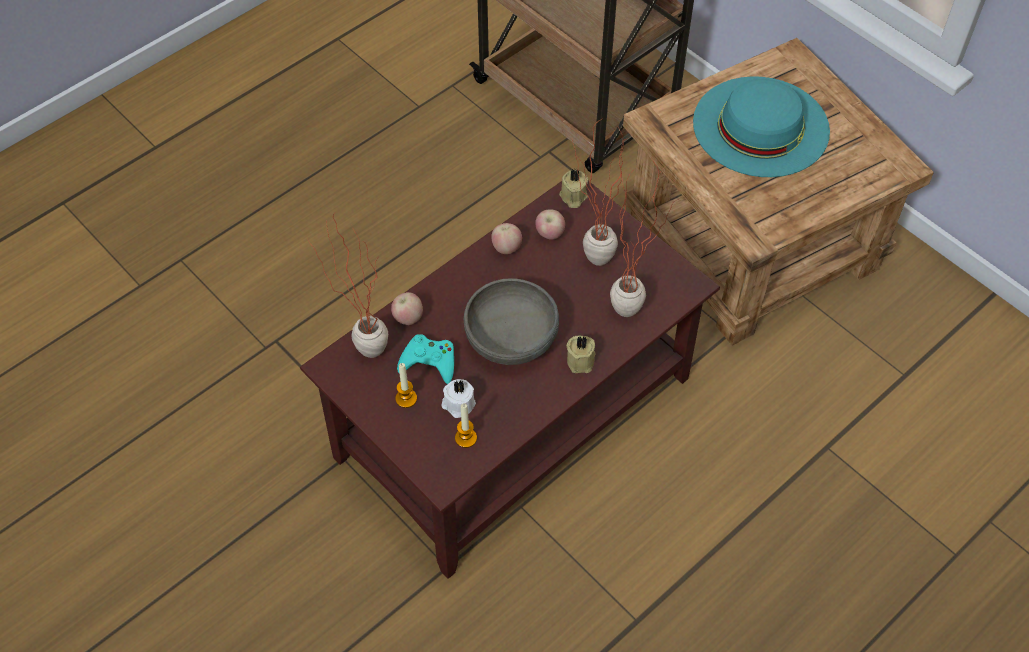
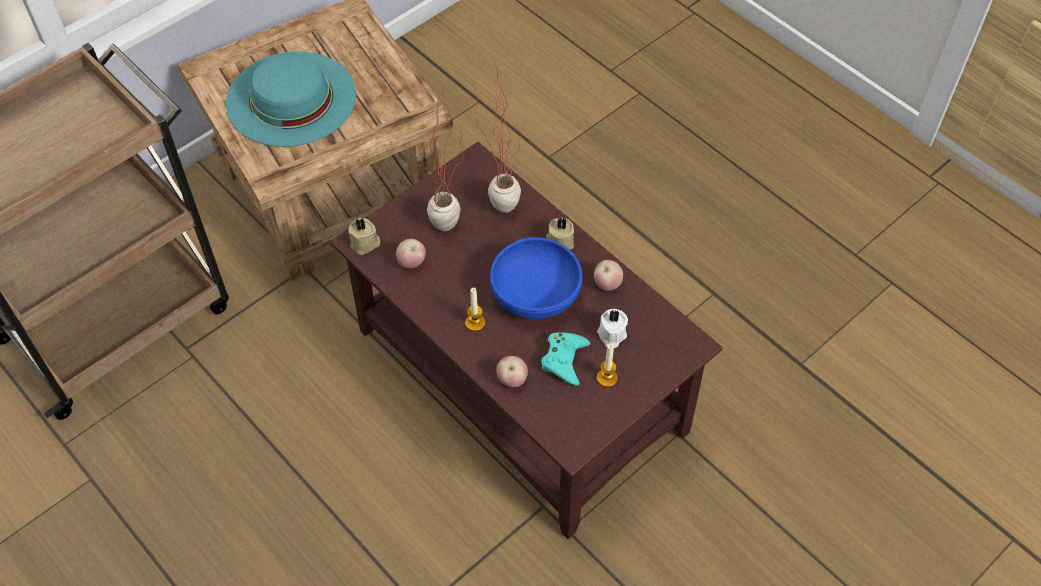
camera: 90 degrees left, 0 degrees up
potted plant [308,212,388,358] -> none
candle [455,403,477,448] -> candle moved to [465,288,485,331]
grey bowl [464,278,559,365] -> blue bowl [490,237,583,319]
apple [491,223,522,254] -> apple moved to [594,260,623,291]

